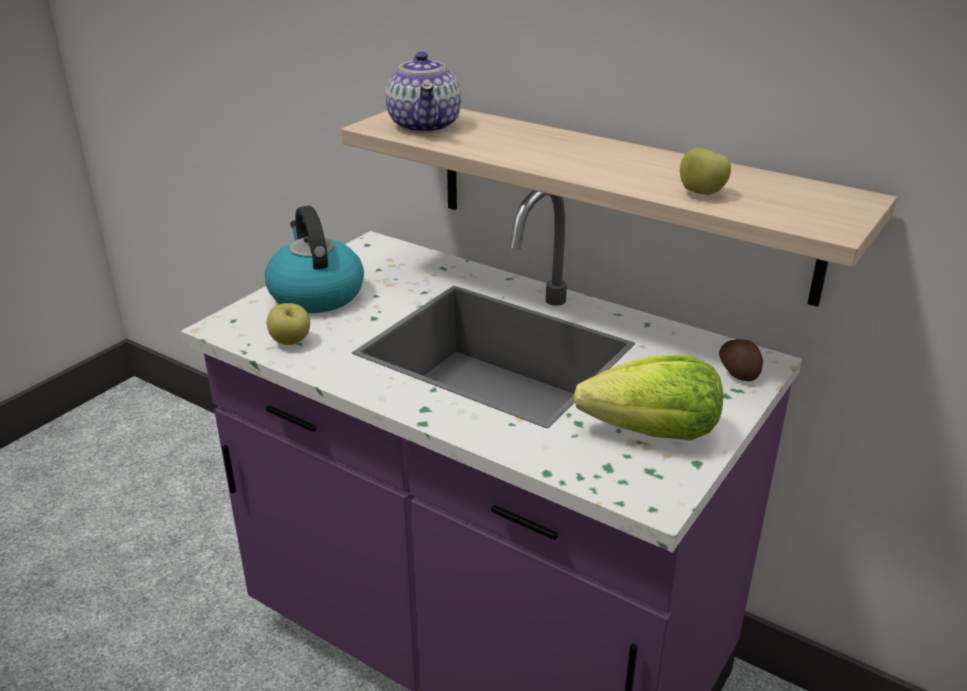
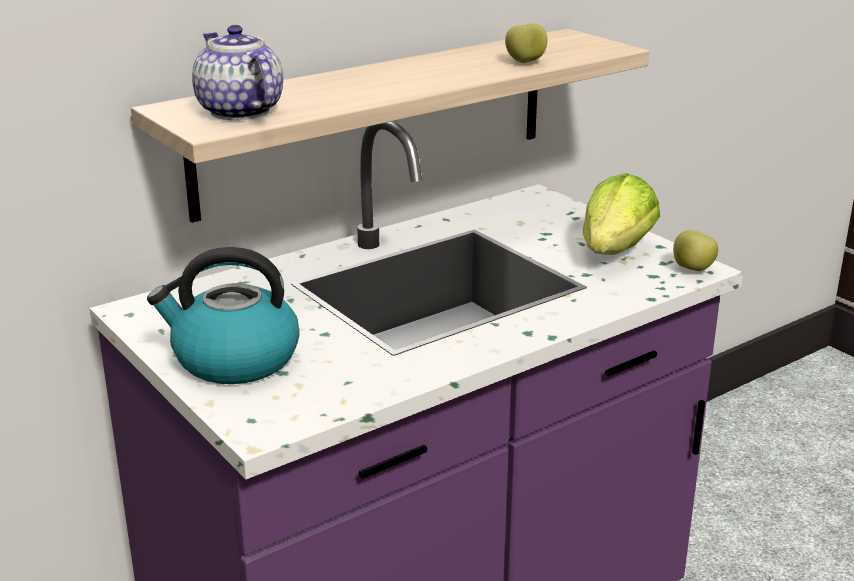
camera: 70 degrees left, 5 degrees down
apple [267,303,310,345] -> apple moved to [673,230,718,271]
teapot [386,52,461,134] -> teapot turned 135 degrees counterclockwise [192,25,283,120]
potato [719,339,763,381] -> none

